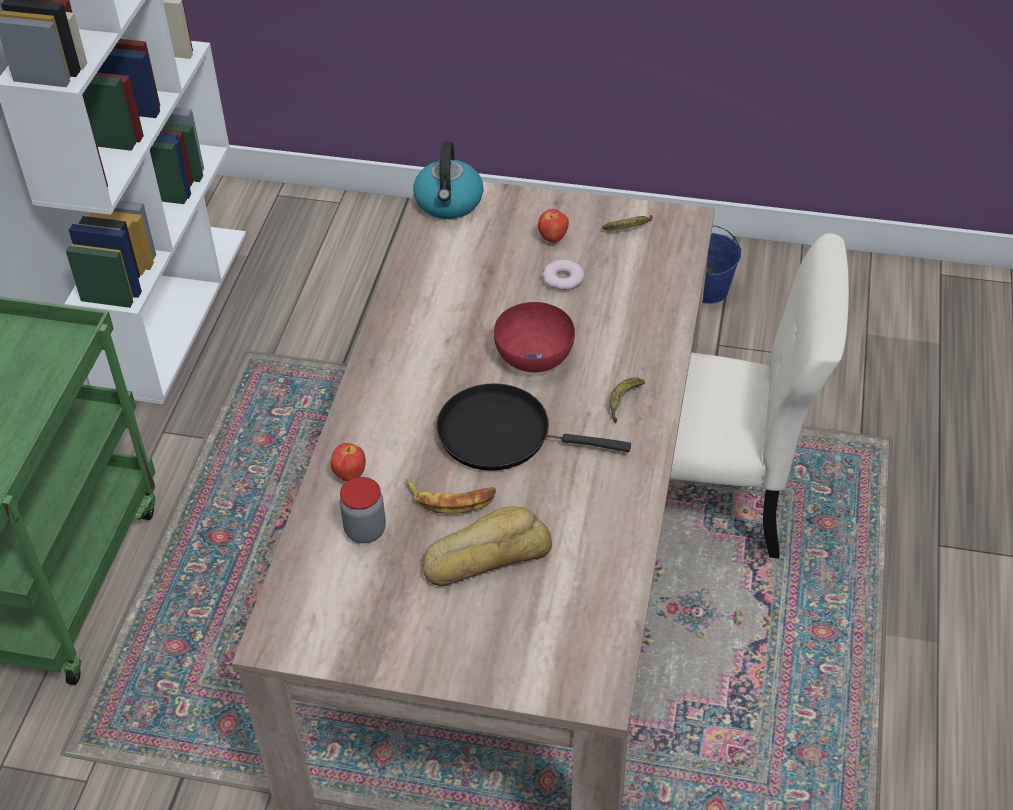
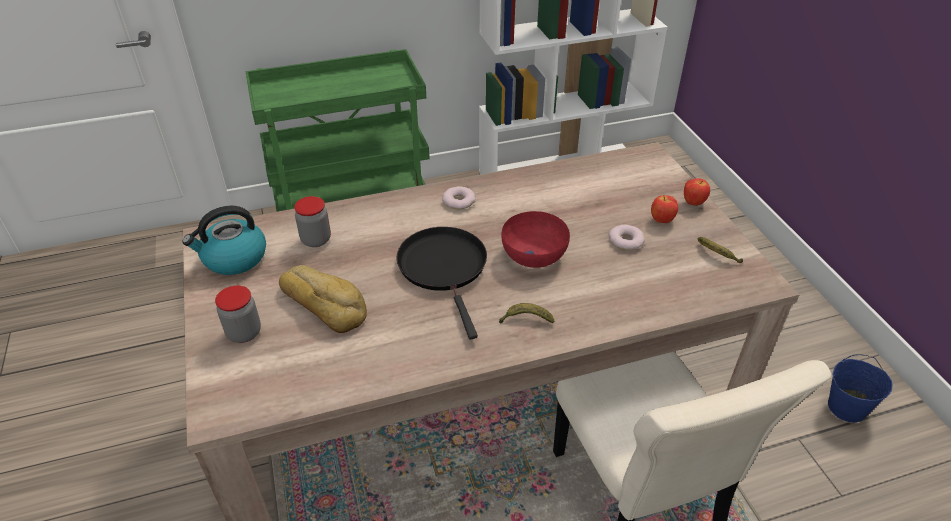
camera: 60 degrees right, 5 degrees down
apple [331,443,366,481] -> apple moved to [684,178,710,206]
banana [406,479,496,514] -> none
kettle [413,141,484,219] -> kettle moved to [182,205,266,275]
none -> jar [215,285,261,343]
none -> donut [442,186,476,209]

